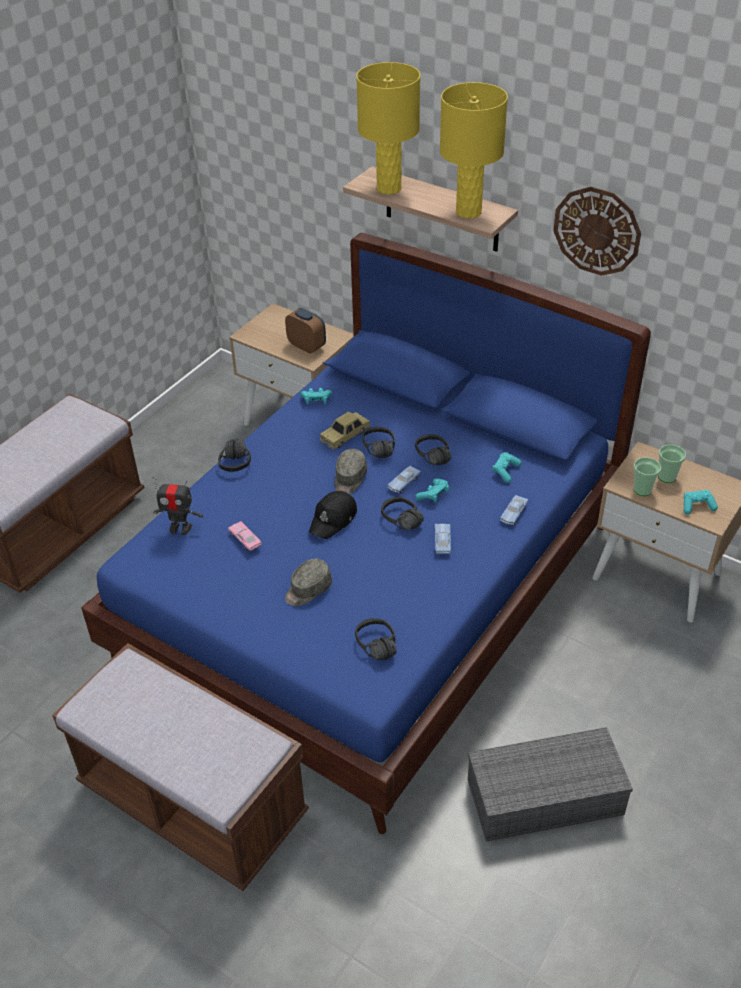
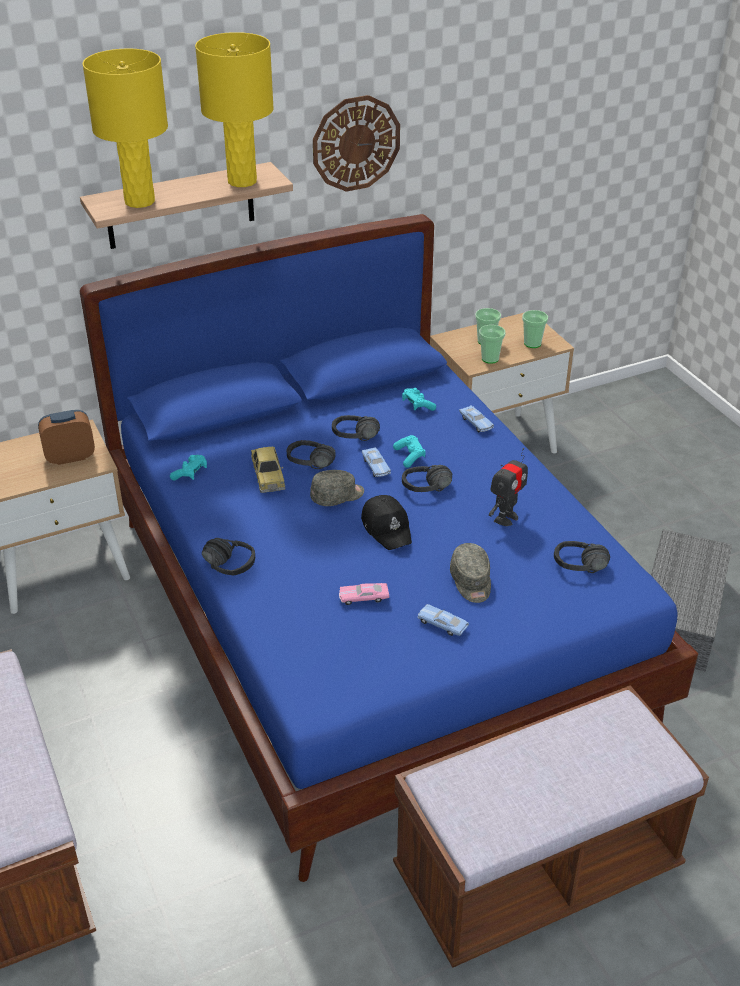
camera: 60 degrees left, 5 degrees down
toy robot [152,477,203,535] -> toy robot moved to [489,448,528,526]
grey cap [335,449,367,494] -> grey cap turned 75 degrees counterclockwise [310,470,364,506]
blue toy car [435,524,451,554] -> blue toy car moved to [418,604,469,636]
turquoise game controller [684,490,718,515] -> cup [522,310,548,348]

